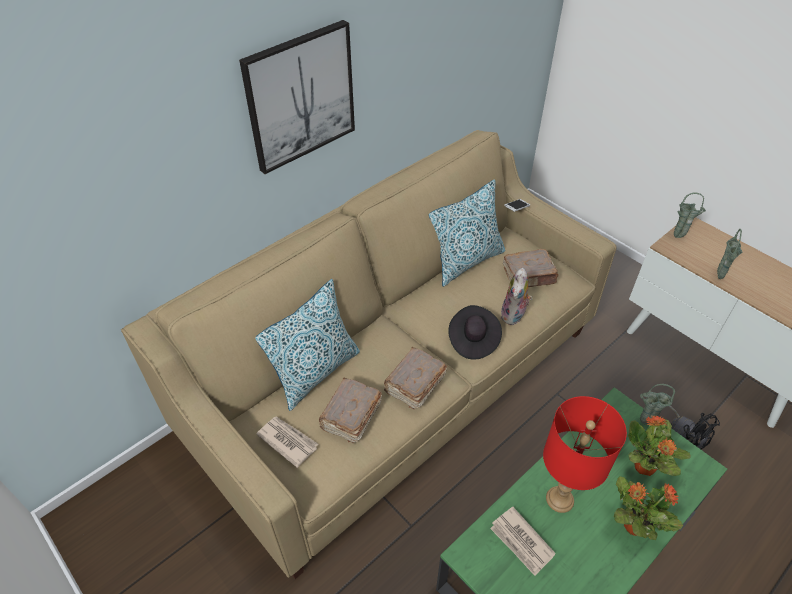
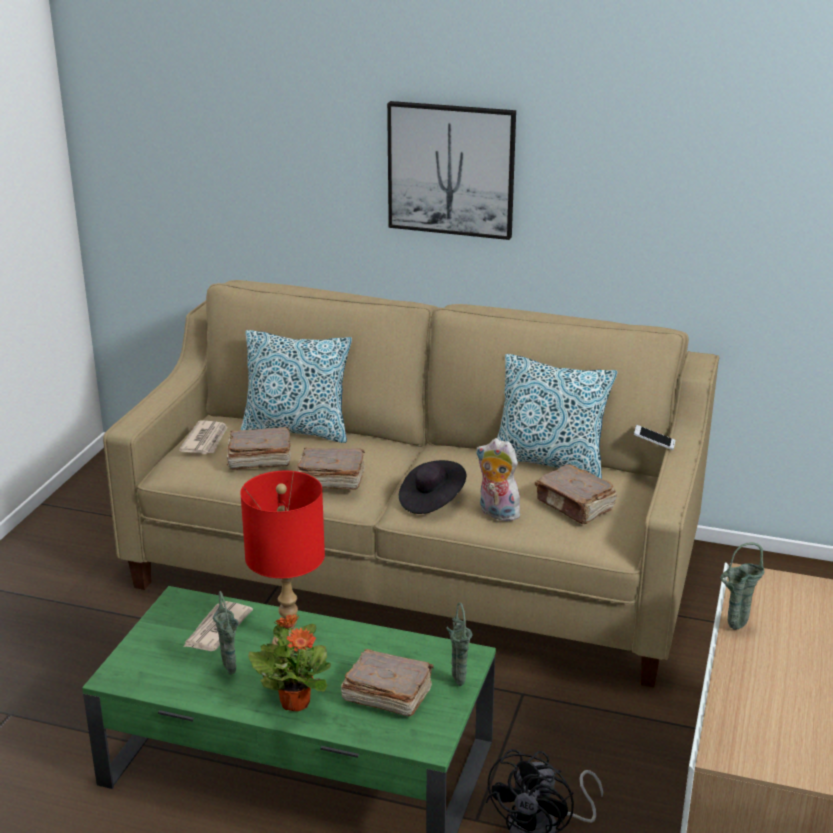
camera: 60 degrees right, 20 degrees down
plush toy [501,267,533,325] -> plush toy turned 45 degrees clockwise [476,438,520,521]
potted plant [628,416,691,476] -> brown book [341,649,434,717]
green vase [674,193,706,238] -> green vase moved to [213,591,239,675]

